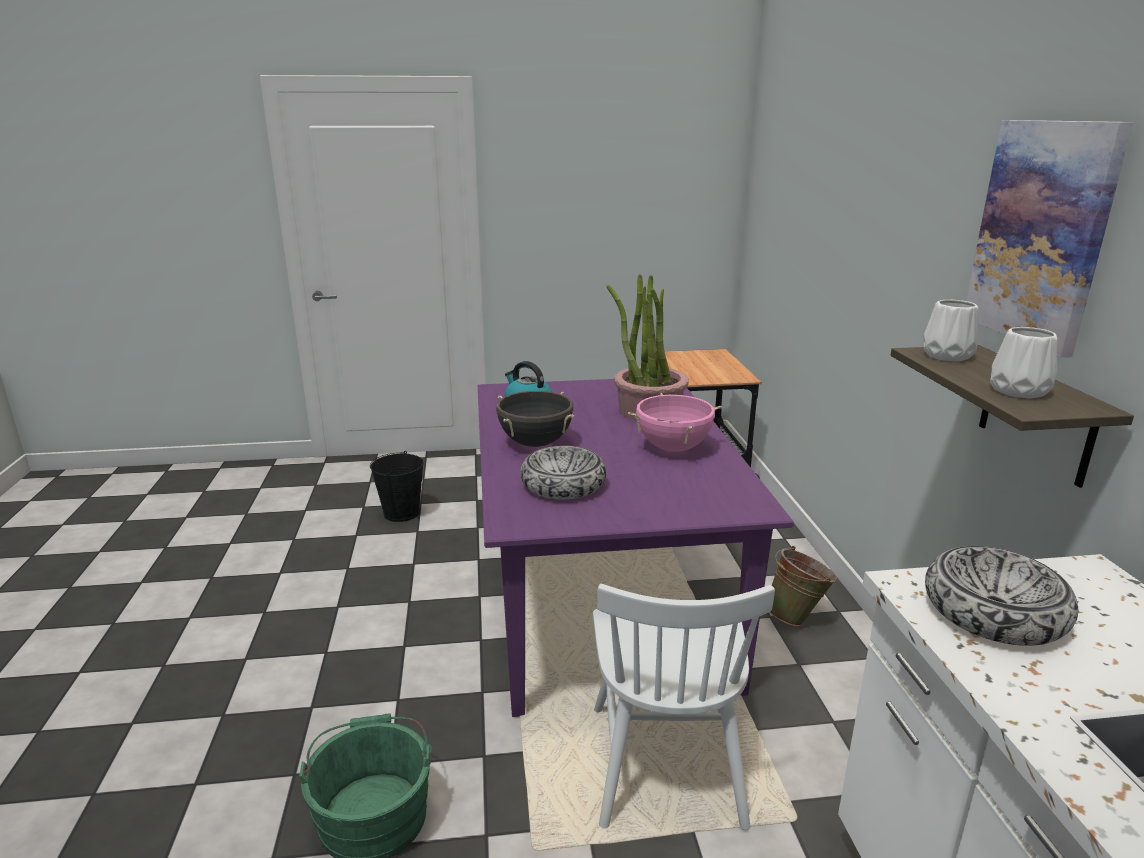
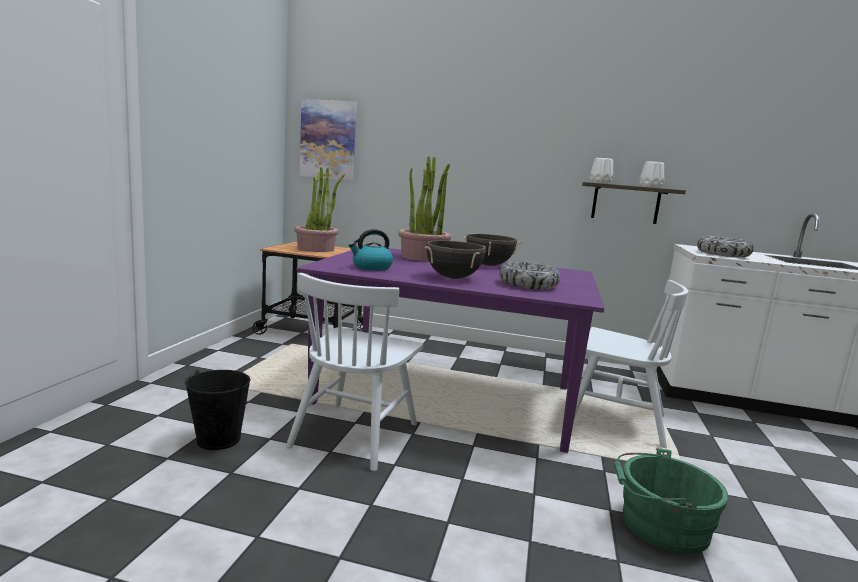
camera: 70 degrees left, 10 degrees down
pink cooking pot [628,393,722,452] -> black cooking pot [460,234,524,266]
green bucket [769,546,837,626] -> none
picture [966,120,1133,357] -> picture moved to [299,99,357,181]
none -> white chair [286,273,423,471]
none -> potted plant [294,167,345,252]

